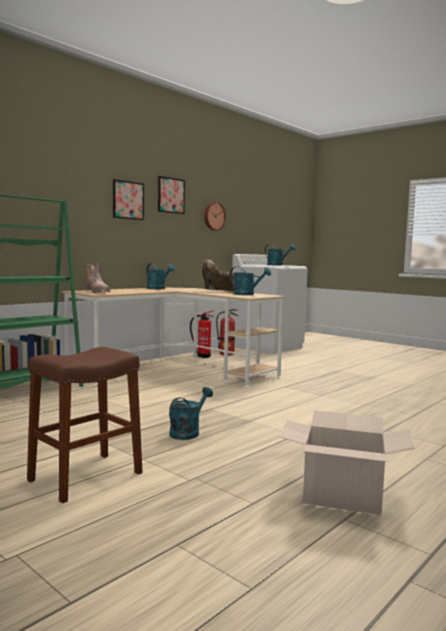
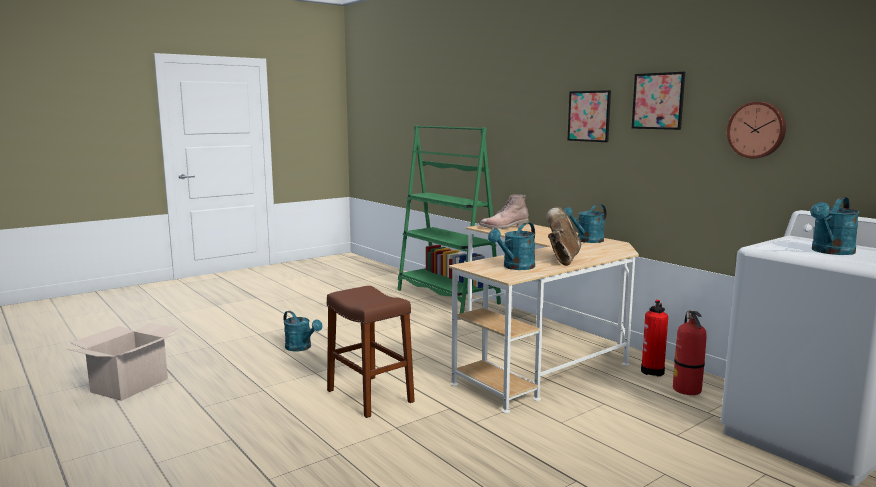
camera: 100 degrees right, 5 degrees up
brown stool [27,347,143,503] -> brown stool moved to [327,286,415,418]

